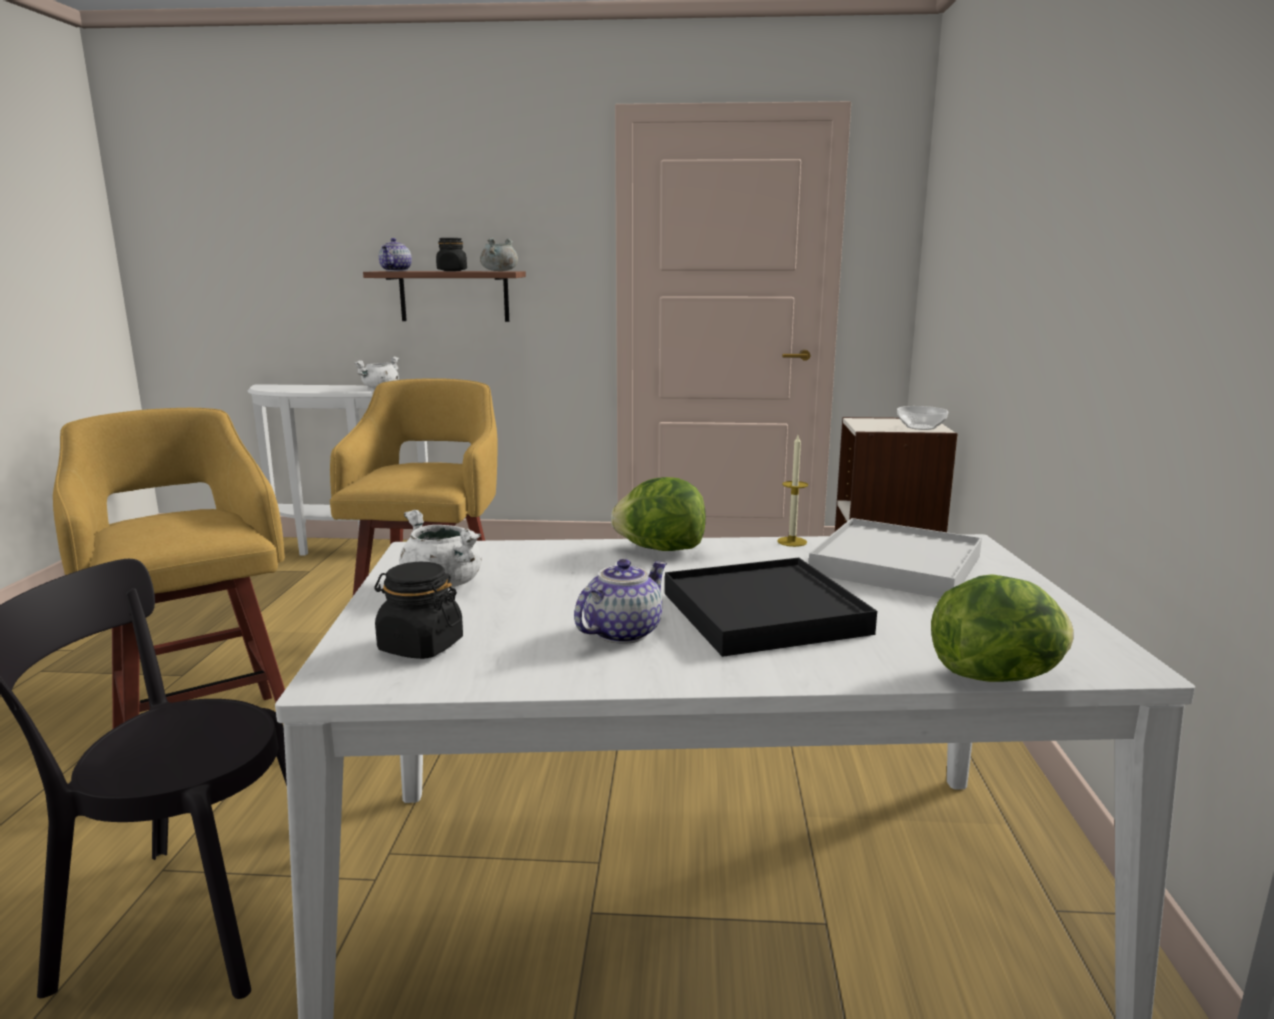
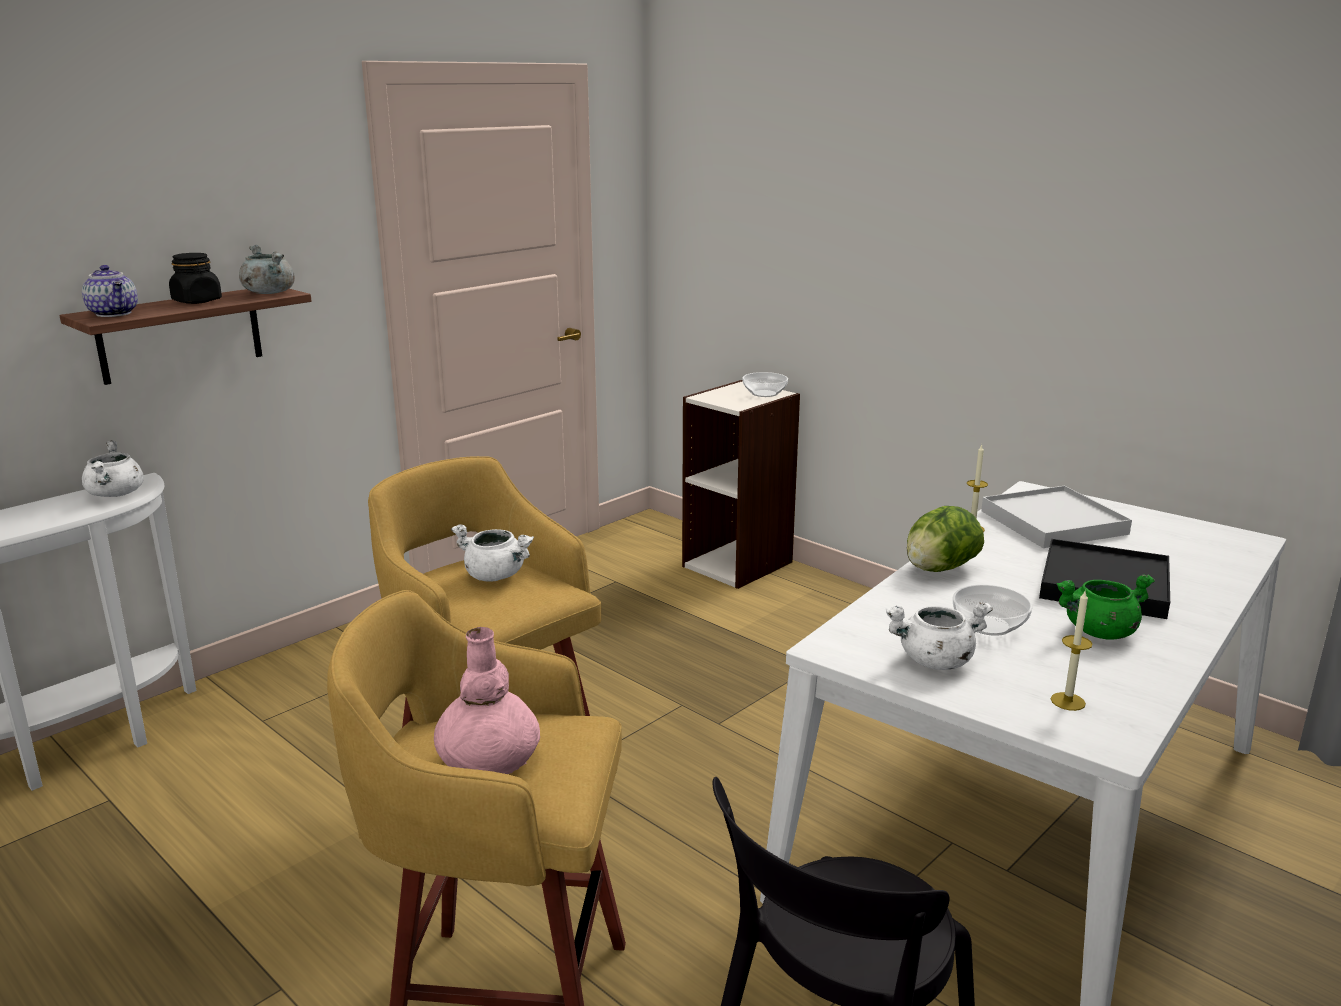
camera: 50 degrees left, 5 degrees up
black jar [375,562,463,659] -> candle [1051,591,1093,711]
teapot [574,559,667,644] -> green cooking pot [1056,575,1155,640]
lettuce [931,574,1074,682] -> none
none -> pink vase [434,627,540,774]
none -> white cooking pot [451,524,534,582]
none -> bowl [953,585,1033,636]

